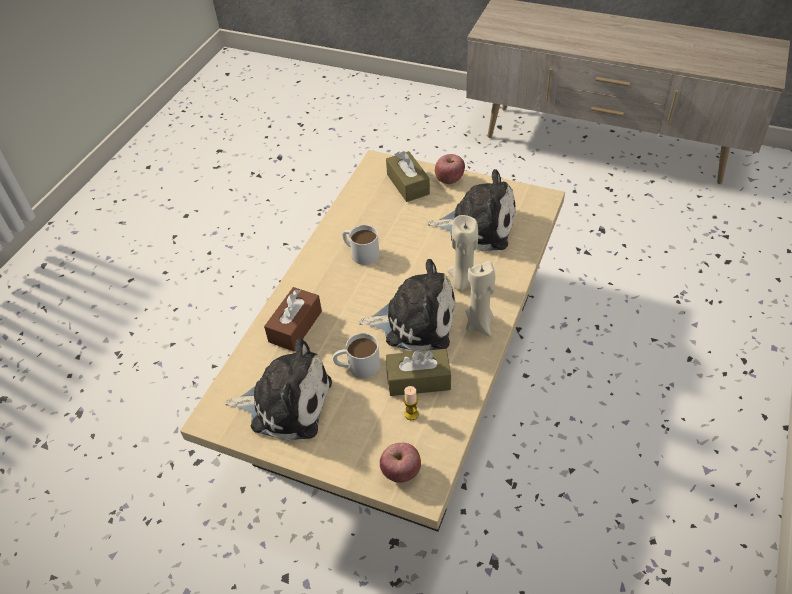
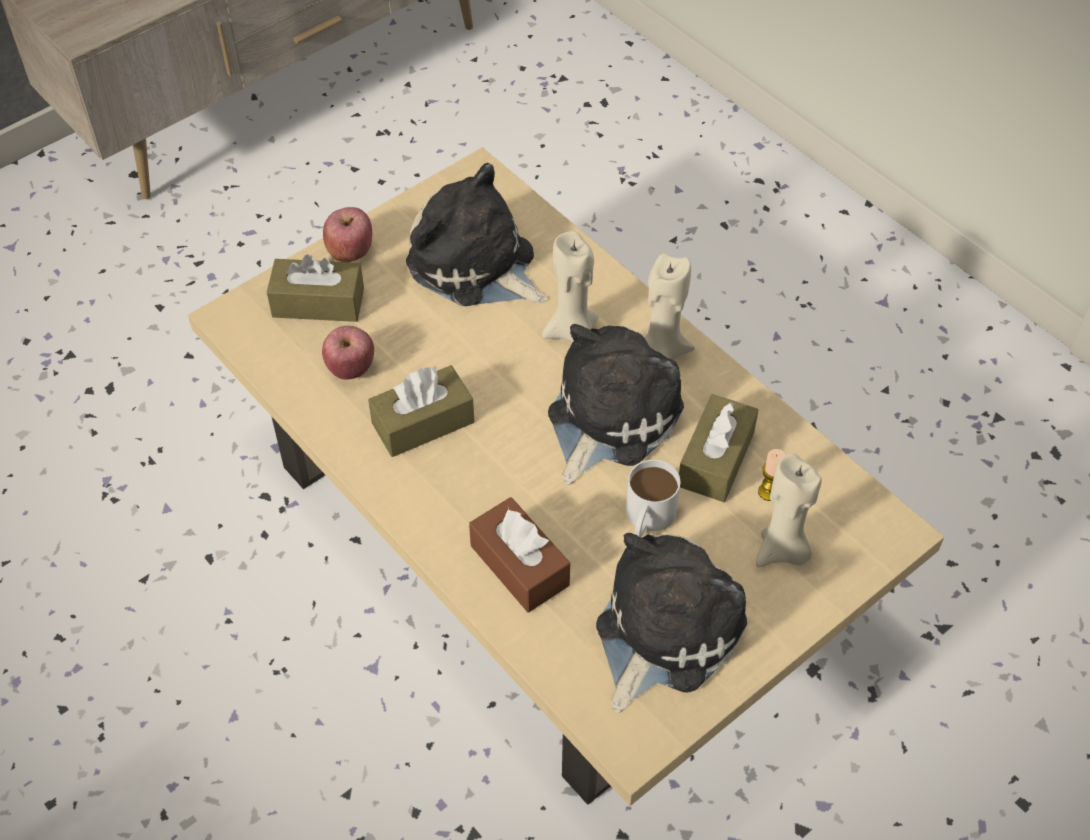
camera: 65 degrees left, 5 degrees up
white mug [342,225,380,265] -> brown tissue box [368,365,474,457]
apple [380,443,421,483] -> apple moved to [322,326,374,380]
plush toy [427,169,516,251] -> plush toy turned 90 degrees counterclockwise [406,163,548,306]
none -> beige candle [756,453,822,567]

